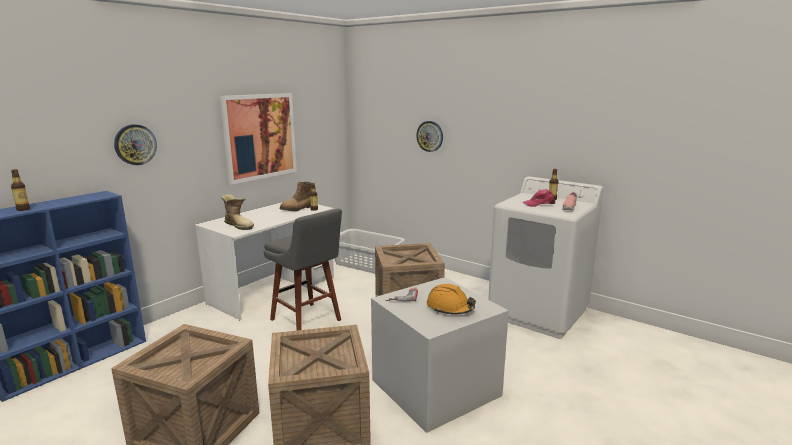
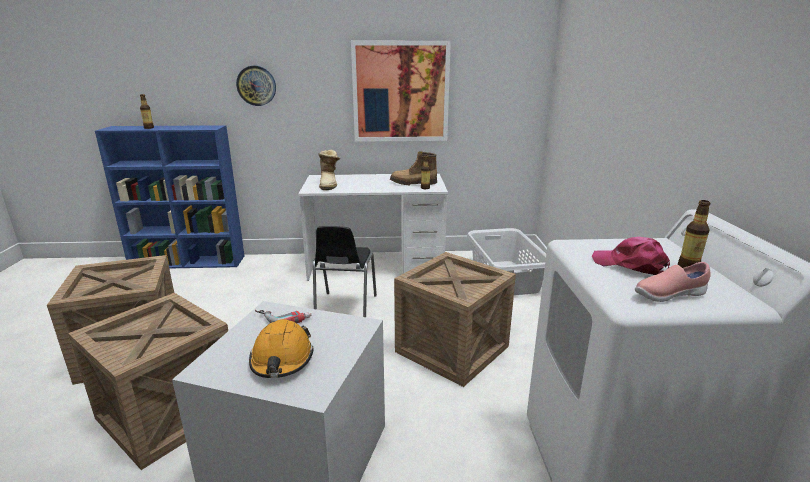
camera: 50 degrees right, 5 degrees up
grey stool [264,209,342,331] -> black chair [313,226,377,317]
wall clock [416,121,443,152] -> none

